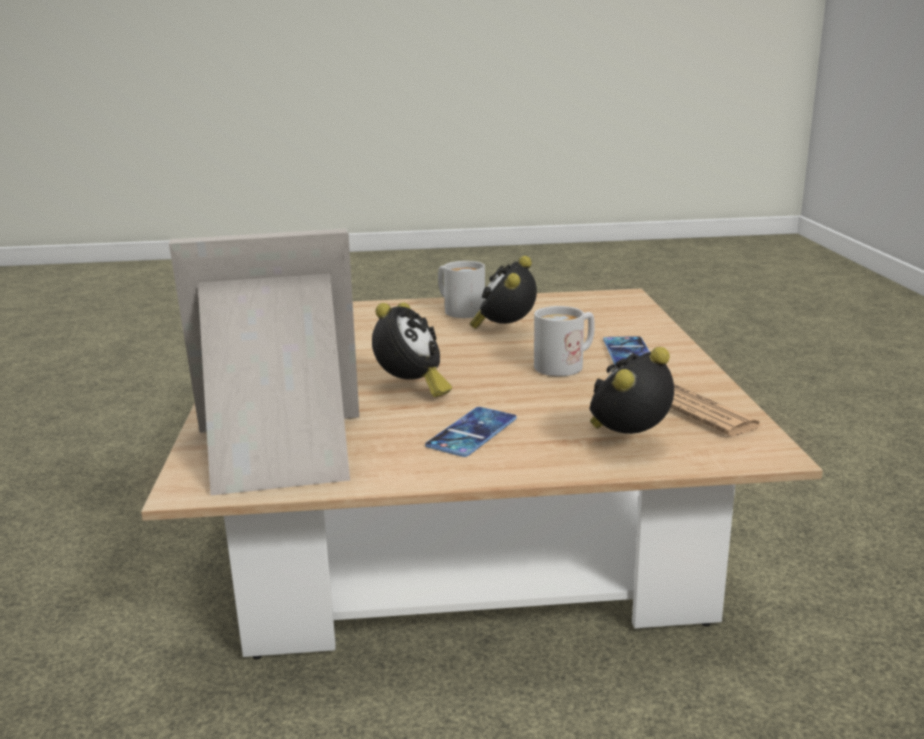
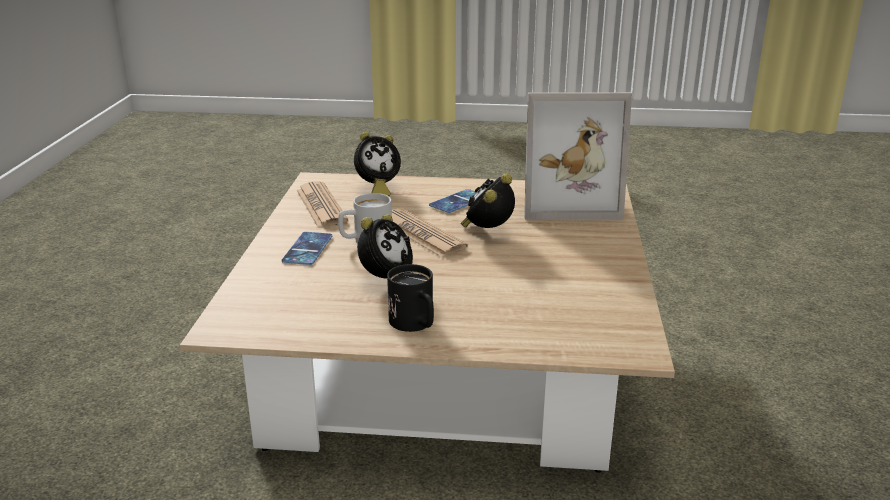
camera: 170 degrees left, 5 degrees up
white mug [438,261,485,318] -> black mug [387,264,434,332]
none -> newspaper [392,209,468,257]

